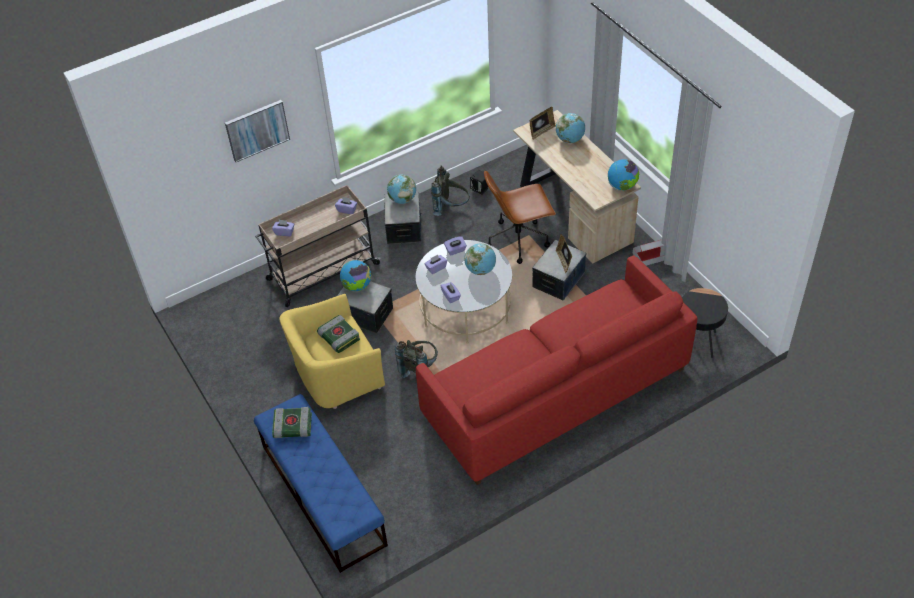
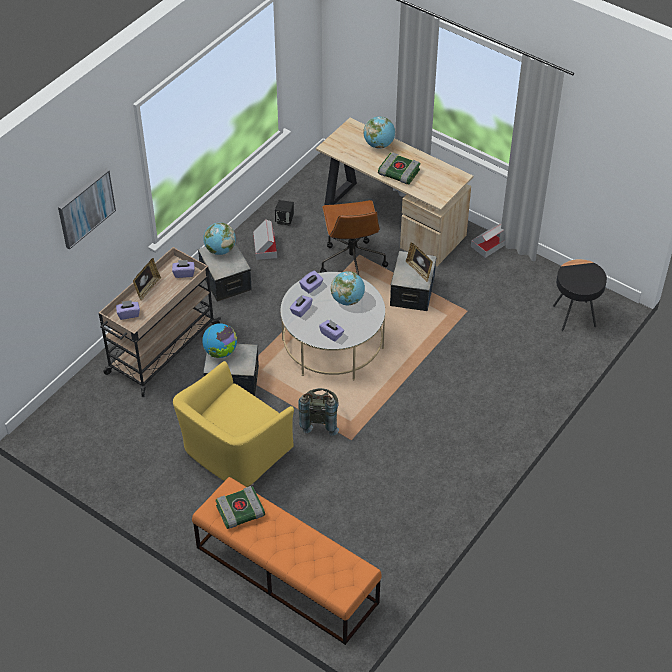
camera: 25 degrees left, 0 degrees up
blue bench [254,394,388,573] -> orange bench [192,477,382,645]
book [317,315,360,353] -> book moved to [378,152,420,184]
red sofa [416,256,698,485] -> none
grey backpack [431,166,470,216] -> cardboard box [253,219,277,260]
brown office chair [484,170,556,264] -> brown office chair turned 60 degrees counterclockwise [320,200,388,275]
picture frame [529,107,556,139] -> picture frame moved to [133,258,161,301]
globe [608,159,639,190] -> none

